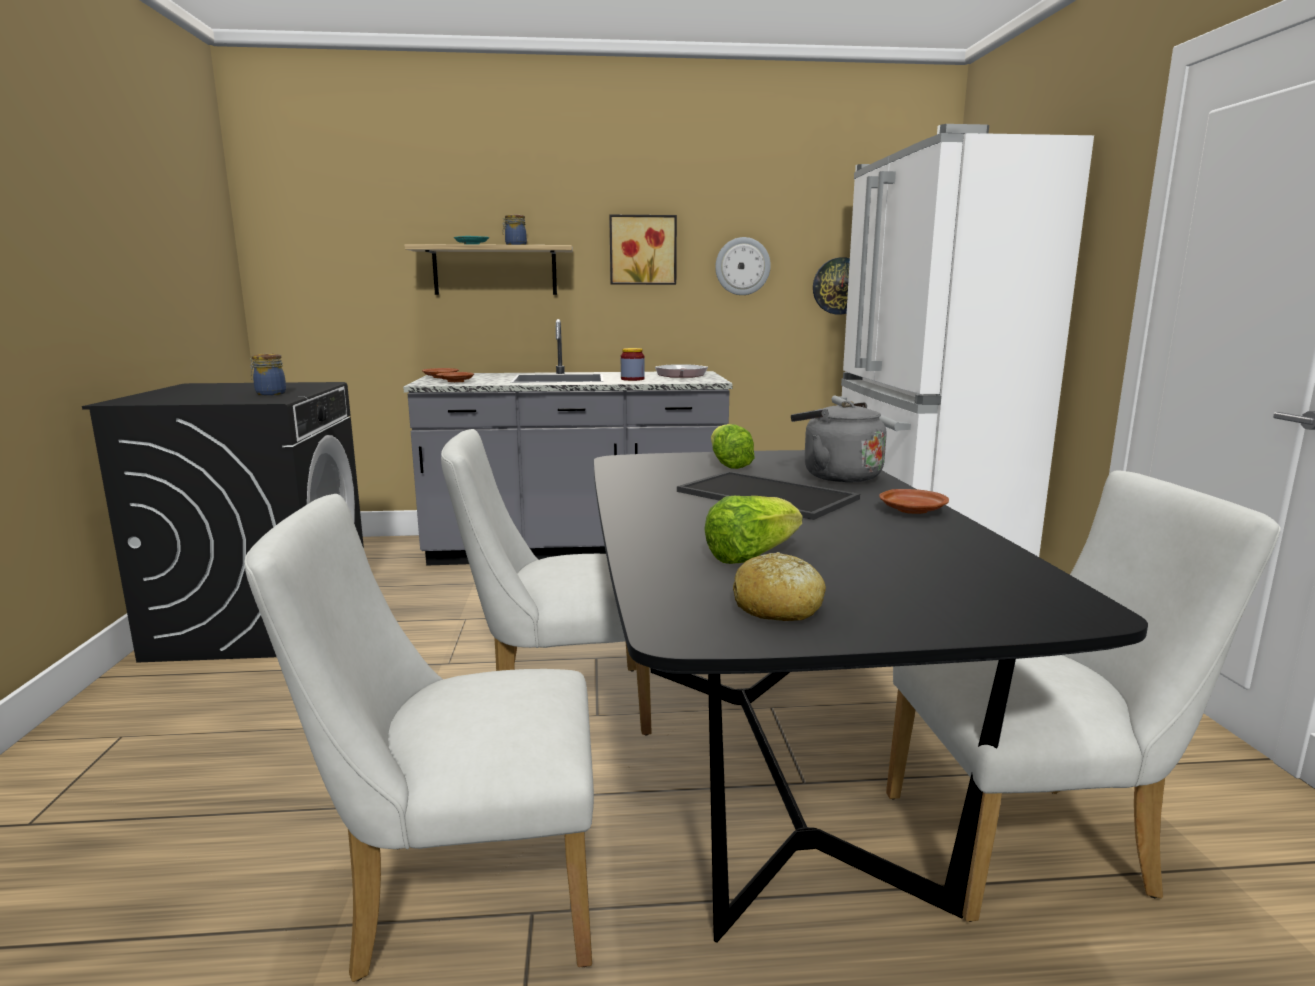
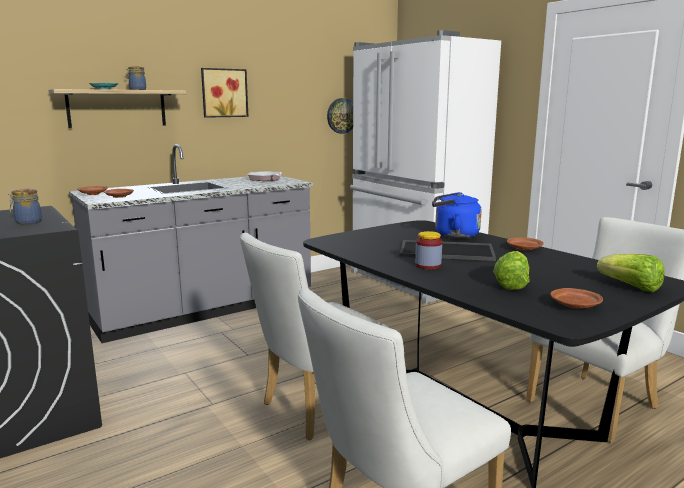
camera: 30 degrees left, 0 degrees up
jar [621,348,645,381] -> jar moved to [415,231,442,269]
lettuce [711,424,755,469] -> lettuce moved to [597,254,665,292]
wall clock [715,237,771,295] -> none
bread [733,552,826,621] -> brown plate [550,288,603,309]
grey kettle [791,401,886,482] -> blue kettle [432,192,482,238]

